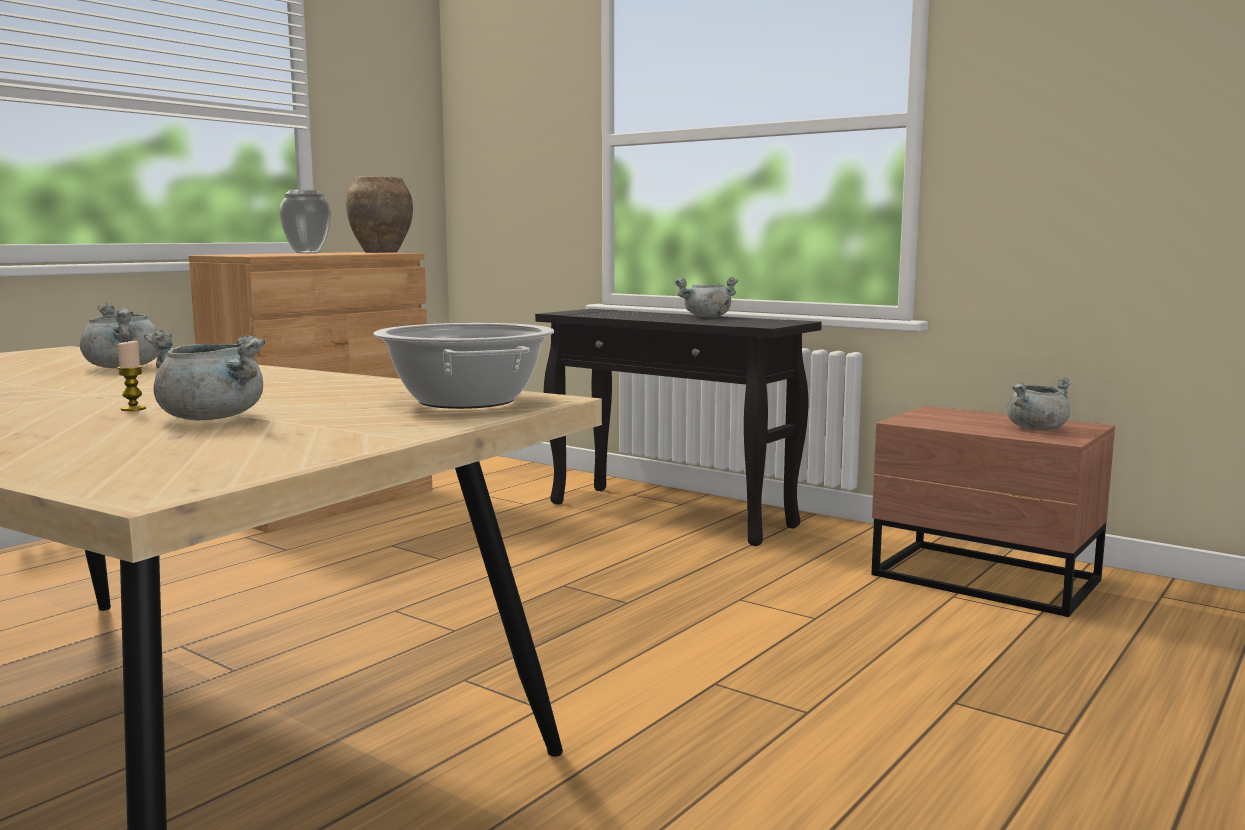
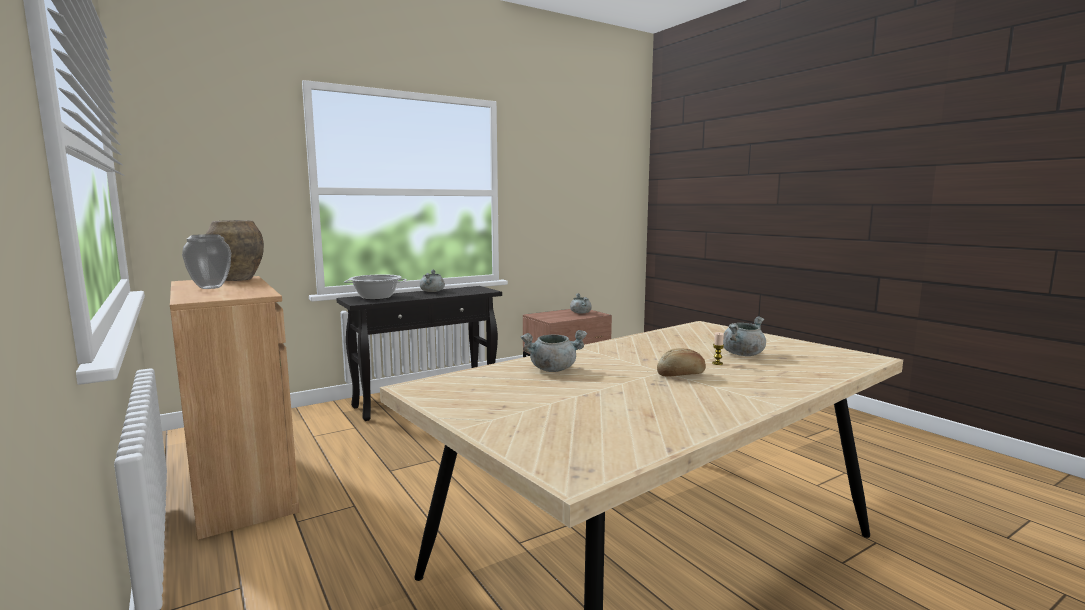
camera: 70 degrees left, 0 degrees up
cooking pot [373,323,554,409] -> cooking pot moved to [344,274,407,300]
none -> bread [657,348,706,377]

